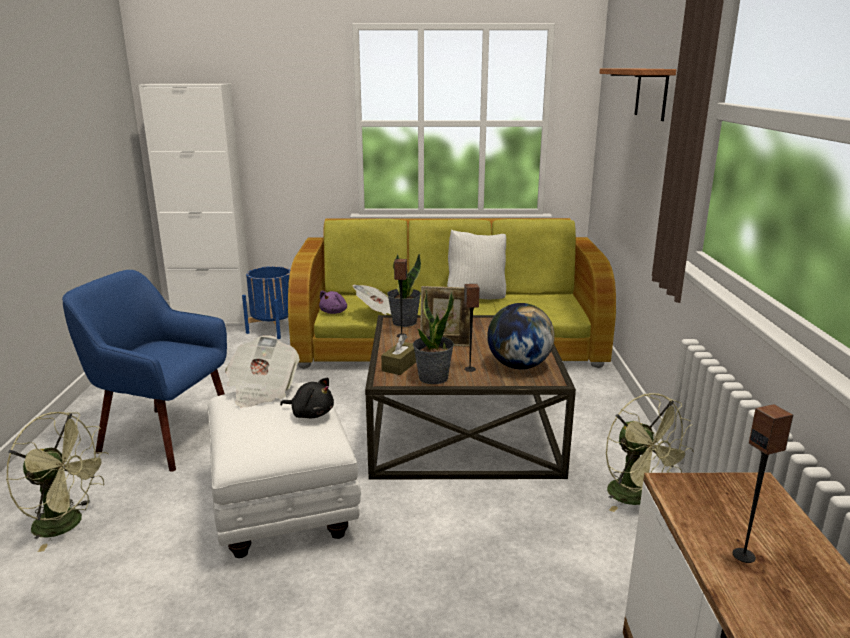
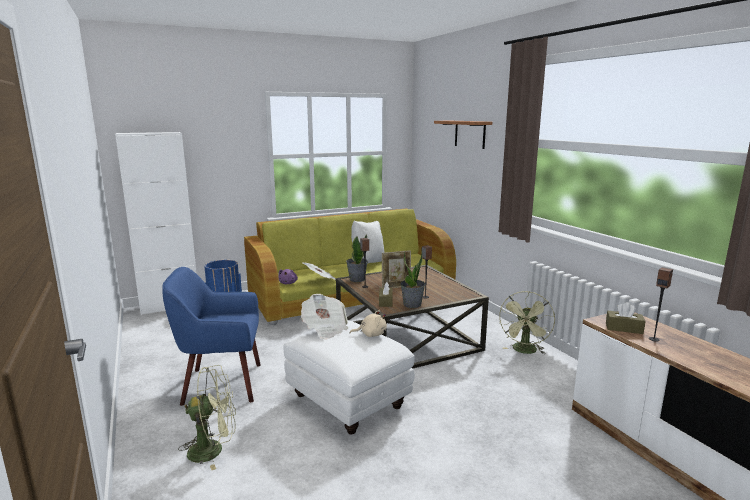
camera: 25 degrees left, 5 degrees down
black plush toy [280,378,334,418] -> beige plush toy [350,310,387,337]
globe [487,303,555,369] -> none
green fan [606,393,694,512] -> green fan turned 75 degrees clockwise [499,291,555,354]
none -> brown tissue box [606,302,646,334]

